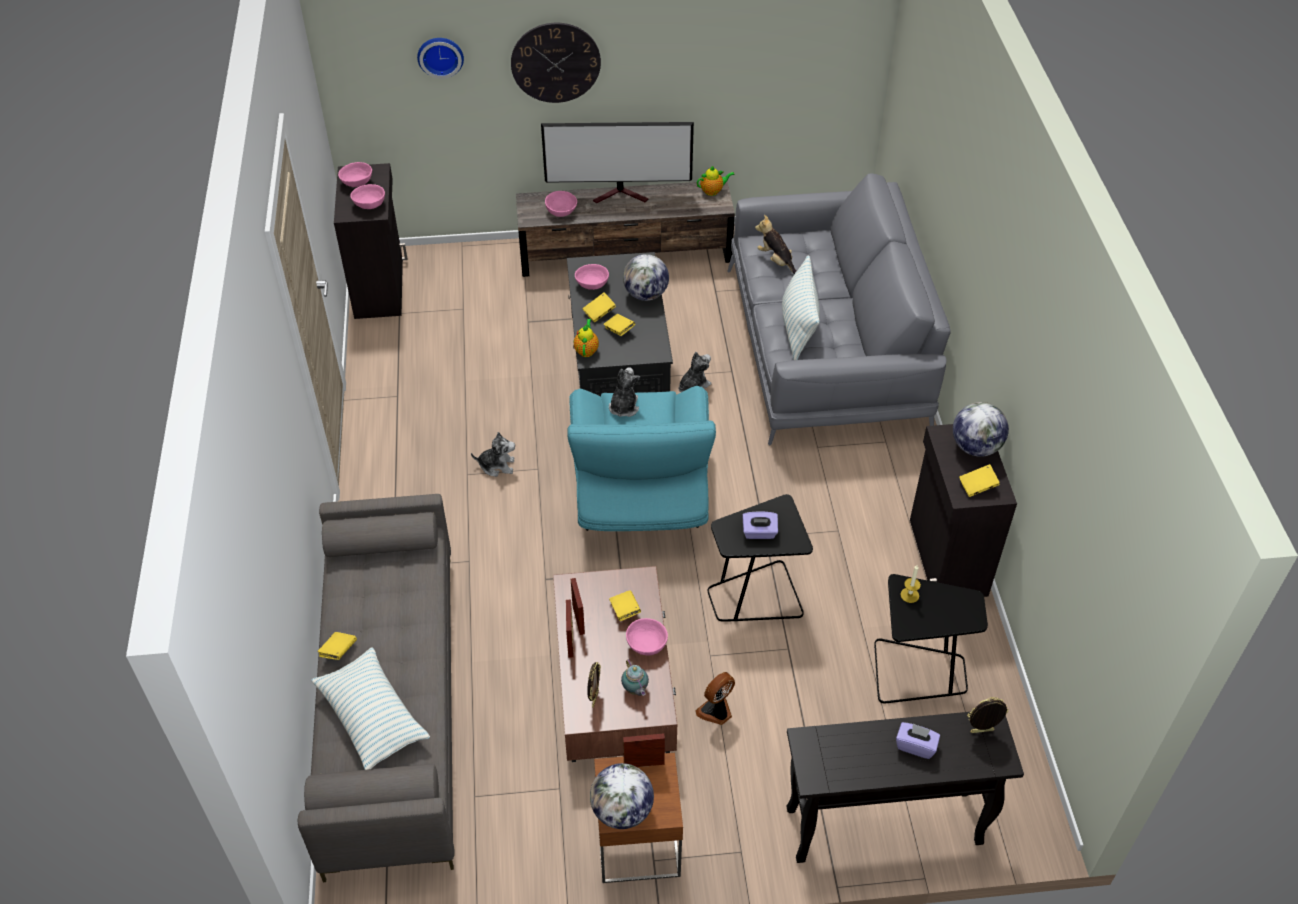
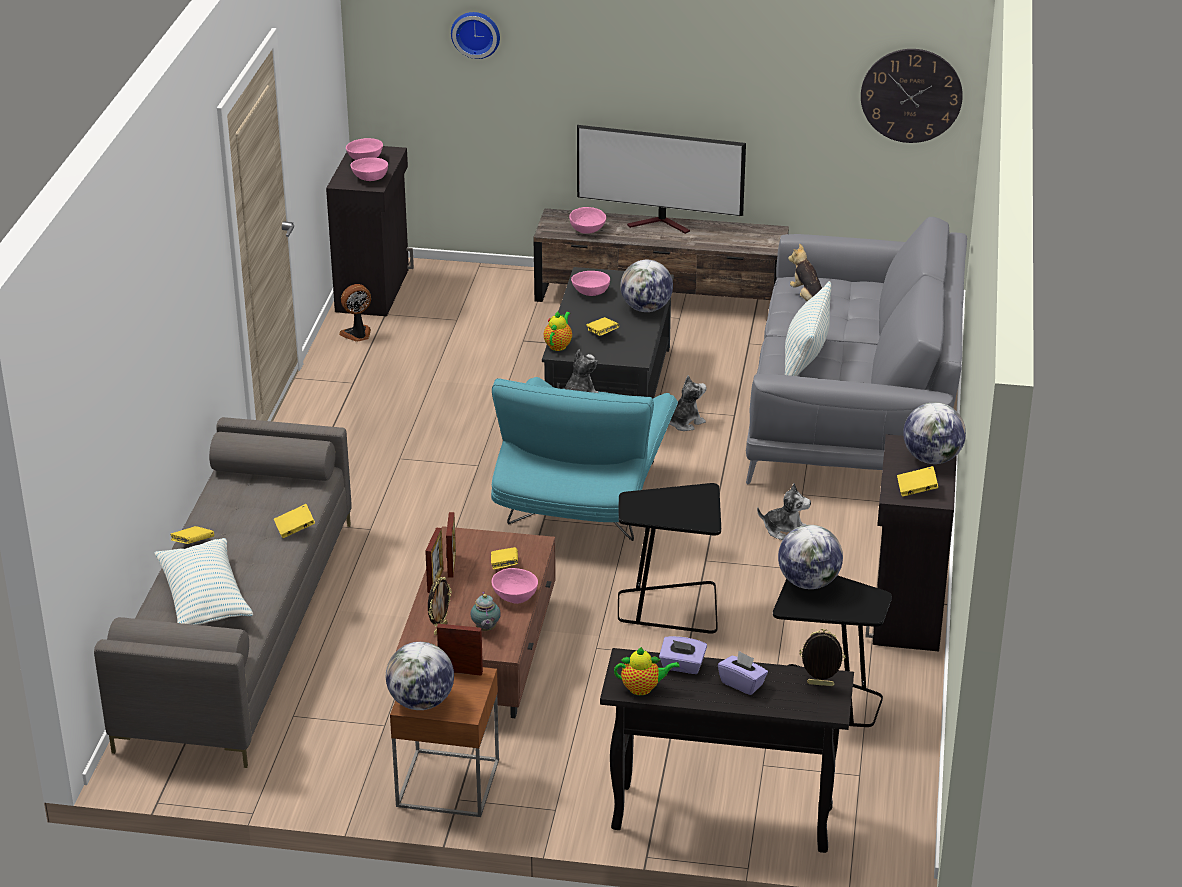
camera: 15 degrees right, 15 degrees down
plush toy [471,432,515,477] -> plush toy moved to [757,483,811,540]
wall clock [511,23,601,103] -> wall clock moved to [861,49,963,143]
yellow book [583,293,616,322] -> yellow book moved to [274,504,315,538]
fan [695,672,735,725] -> fan moved to [339,284,371,342]
teapot [697,165,735,196] -> teapot moved to [614,647,679,695]
purple tissue box [742,511,778,539] -> purple tissue box moved to [659,636,707,674]
candle [900,565,921,603] -> globe [778,525,843,589]

